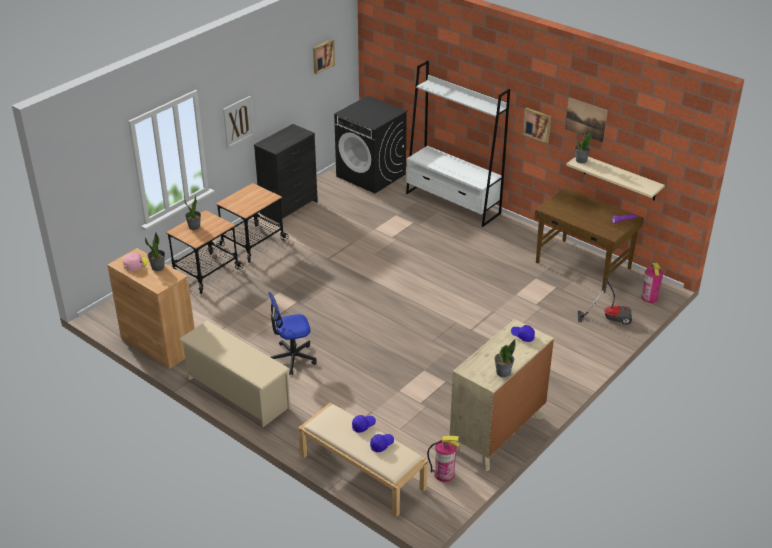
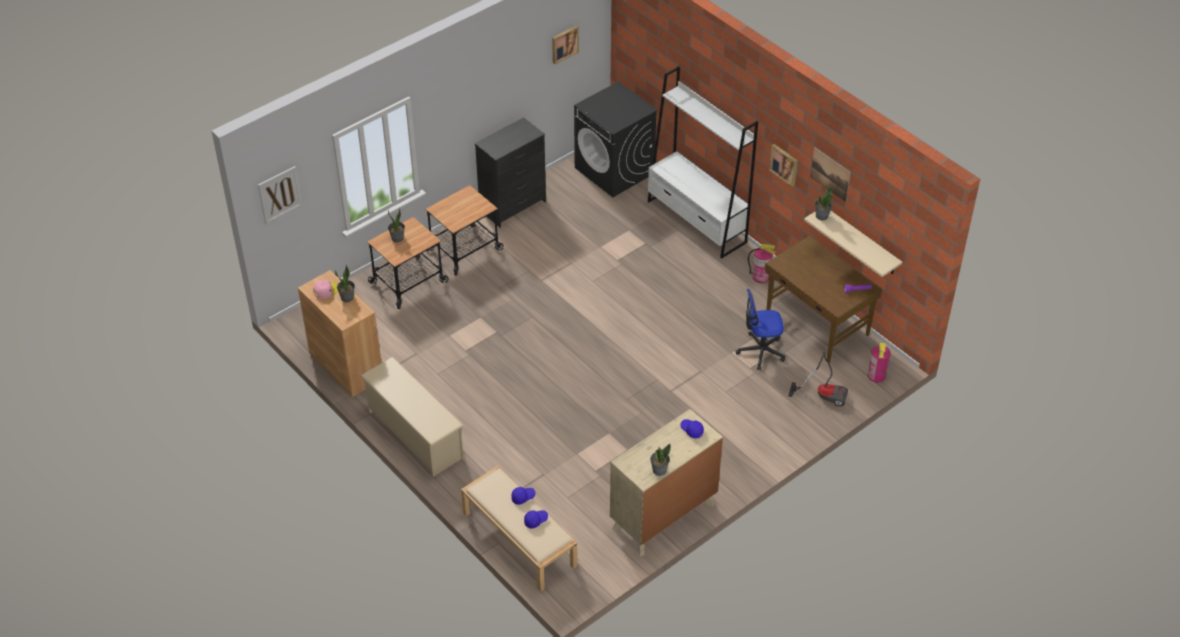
camera: 10 degrees right, 10 degrees up
picture [223,96,254,149] -> picture moved to [258,166,303,225]
office chair [268,292,317,375] -> office chair moved to [735,289,785,370]
fire extinguisher [427,436,460,482] -> fire extinguisher moved to [748,244,776,283]

